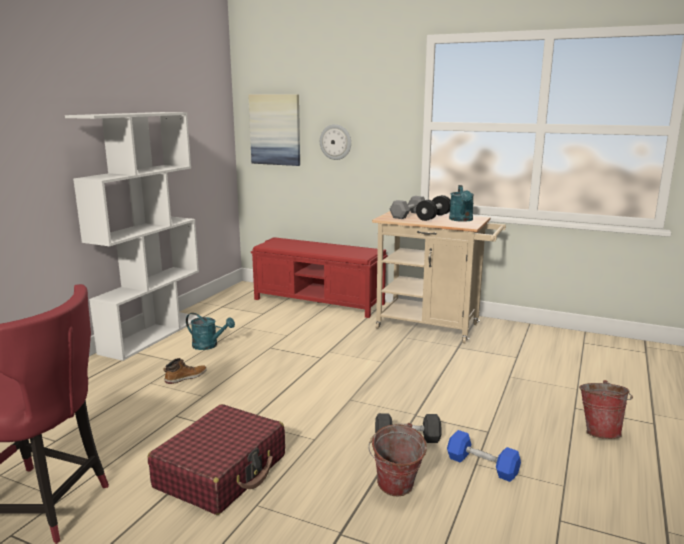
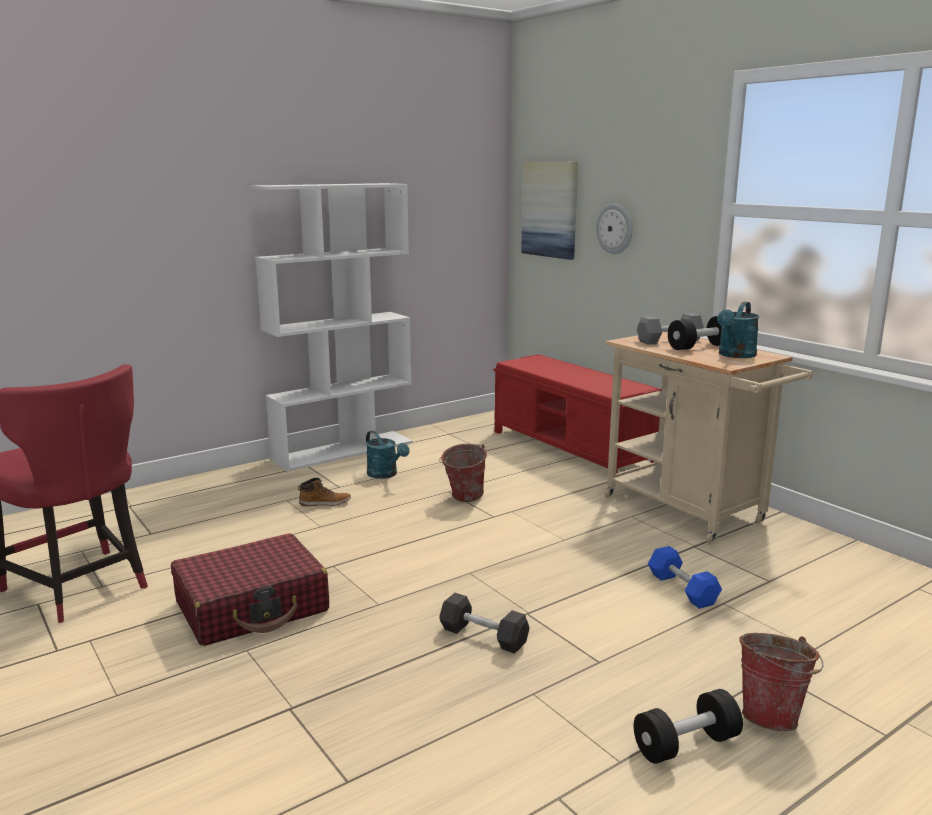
camera: 30 degrees right, 0 degrees up
bucket [369,423,427,496] -> bucket moved to [439,444,487,502]
blue dumbbell [447,430,521,482] -> blue dumbbell moved to [648,546,722,609]
none -> black dumbbell [634,689,743,764]

